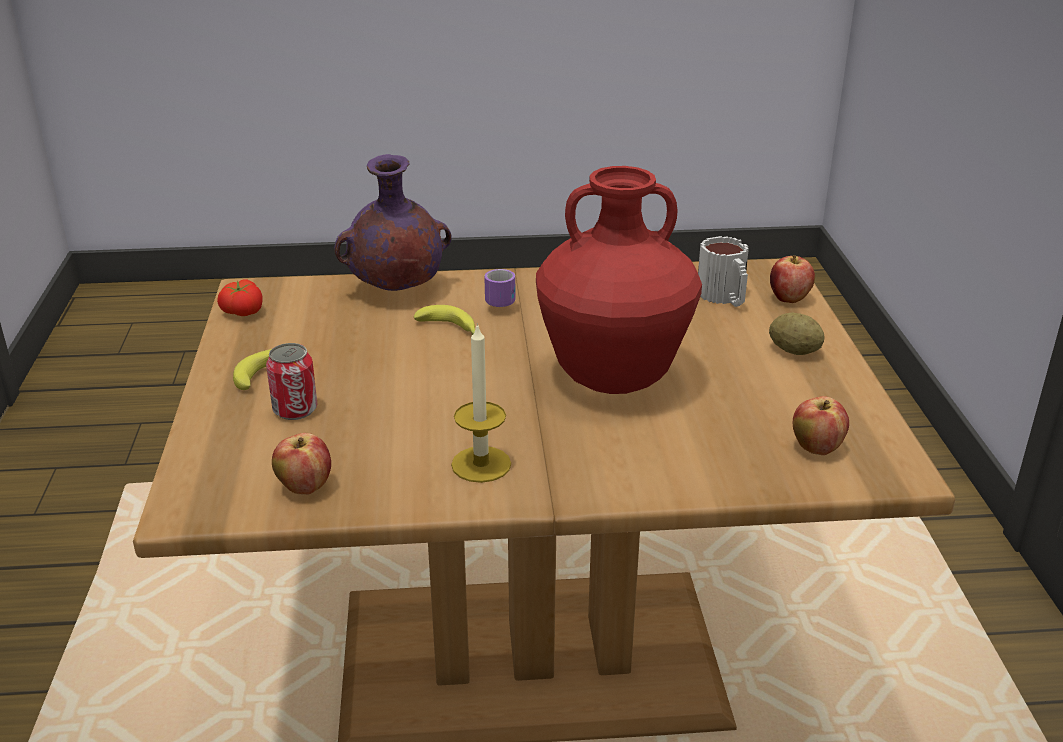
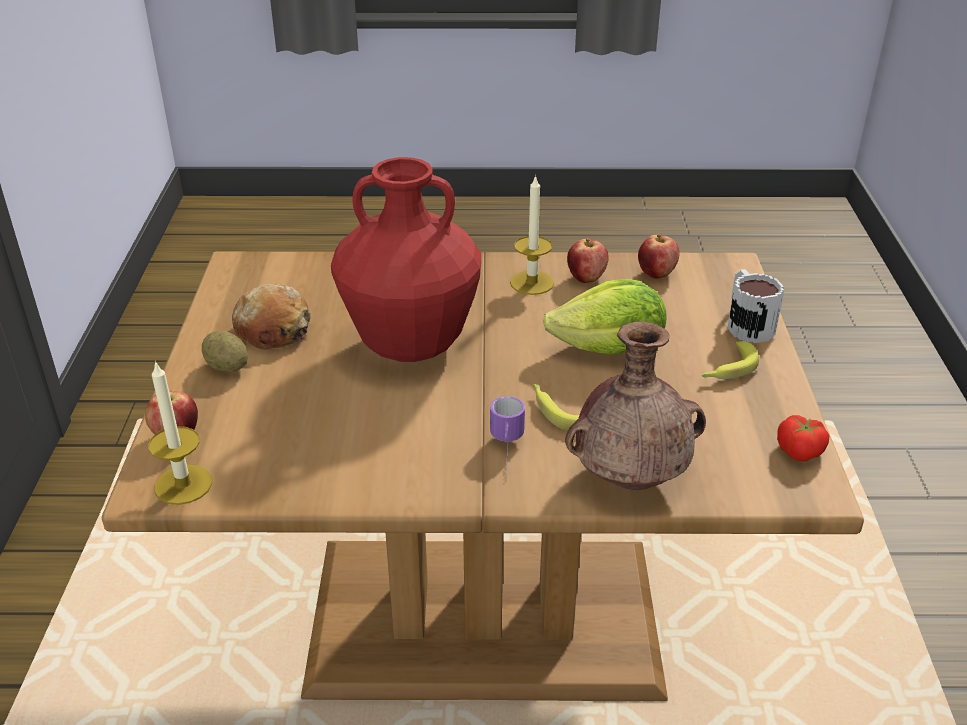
camera: 175 degrees left, 5 degrees up
can [266,343,317,420] -> none
purple vase [334,154,452,291] -> brown vase [565,321,706,490]
mug [698,236,749,307] -> mug moved to [728,269,784,343]
apple [793,396,849,455] -> apple moved to [567,239,609,283]
none -> candle [149,361,212,505]
none -> bread [232,284,310,350]
none -> lettuce [543,279,667,354]

